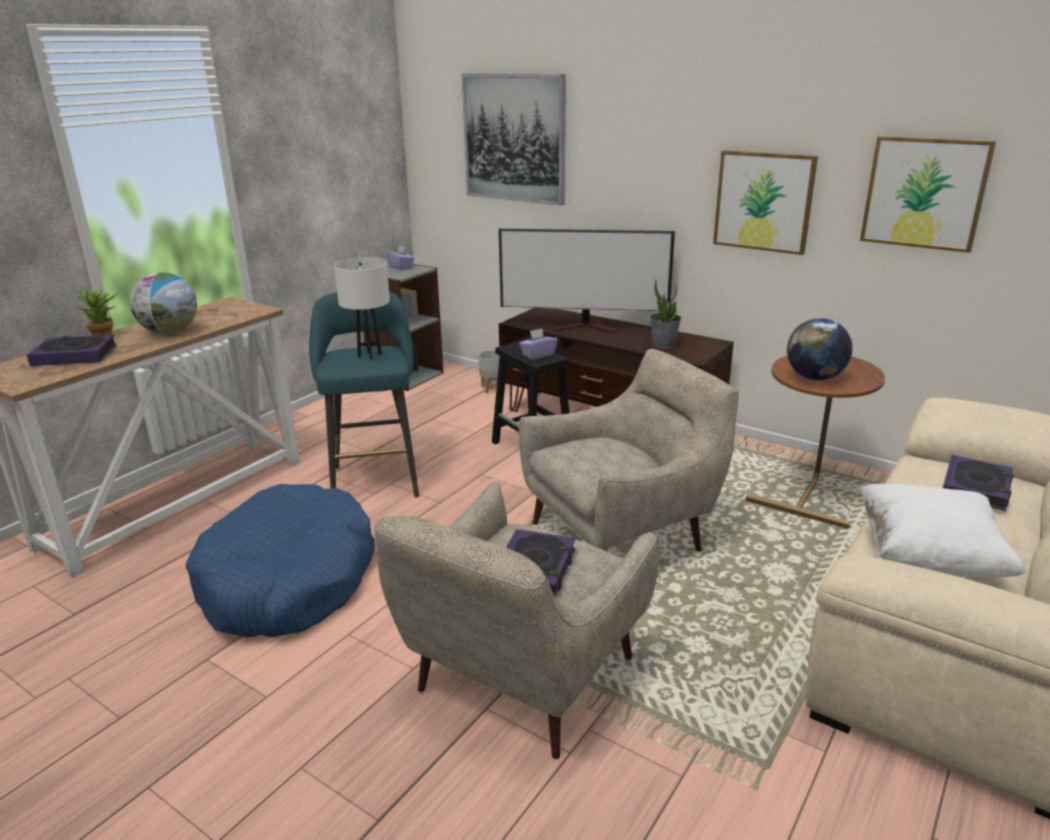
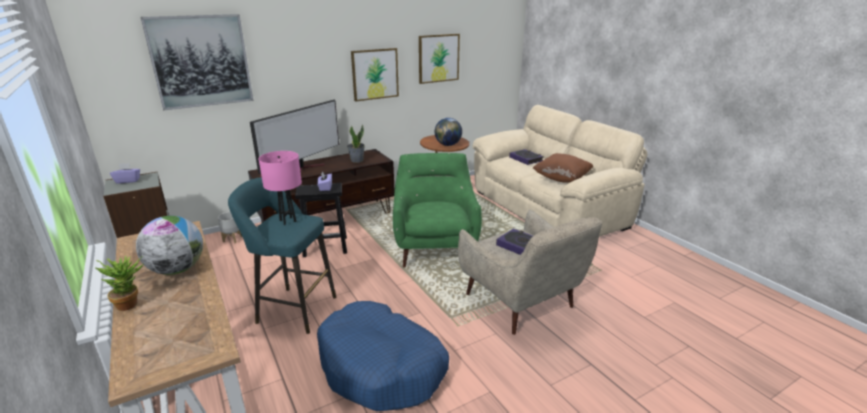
camera: 65 degrees left, 0 degrees up
book [27,334,117,366] -> none
white table lamp [334,257,390,360] -> pink table lamp [259,151,302,225]
beige armchair [519,349,739,552] -> green armchair [393,153,482,268]
white pillow [860,484,1025,578] -> brown pillow [532,153,593,183]

